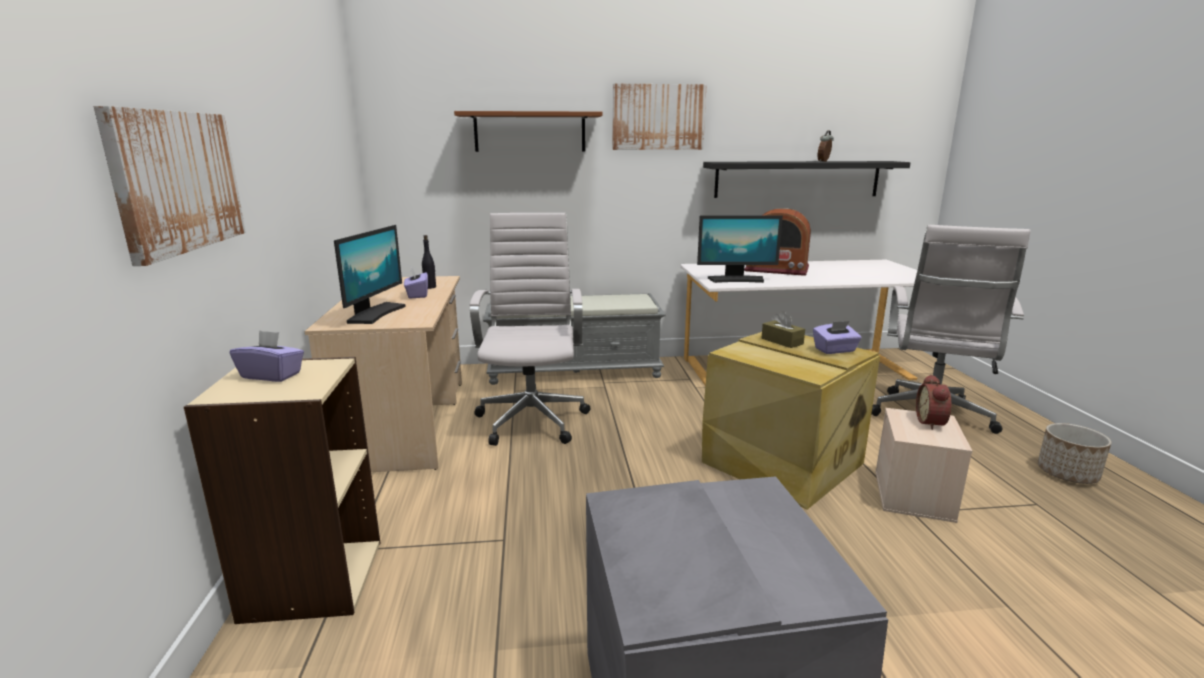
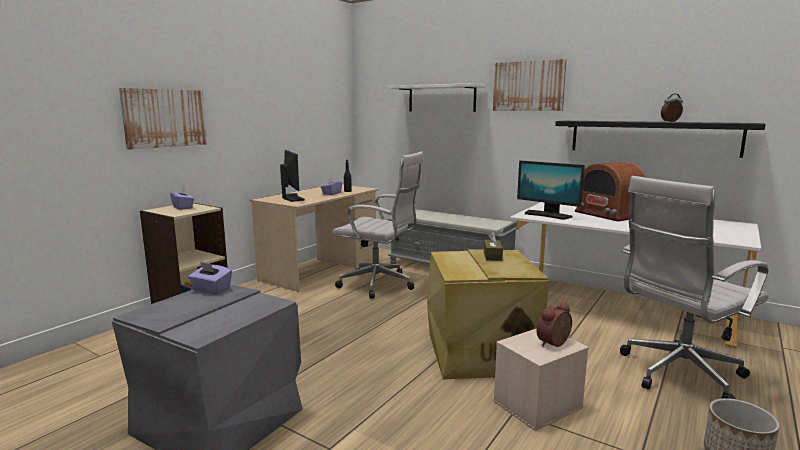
camera: 40 degrees right, 5 degrees down
monitor [334,225,406,324] -> monitor turned 75 degrees counterclockwise [280,150,305,202]
brown shelf [454,111,603,152] -> white shelf [389,83,486,112]
white office chair [470,213,590,446] -> white office chair turned 75 degrees clockwise [333,151,424,299]
purple tissue box [813,321,862,354] -> purple tissue box moved to [188,262,232,294]

